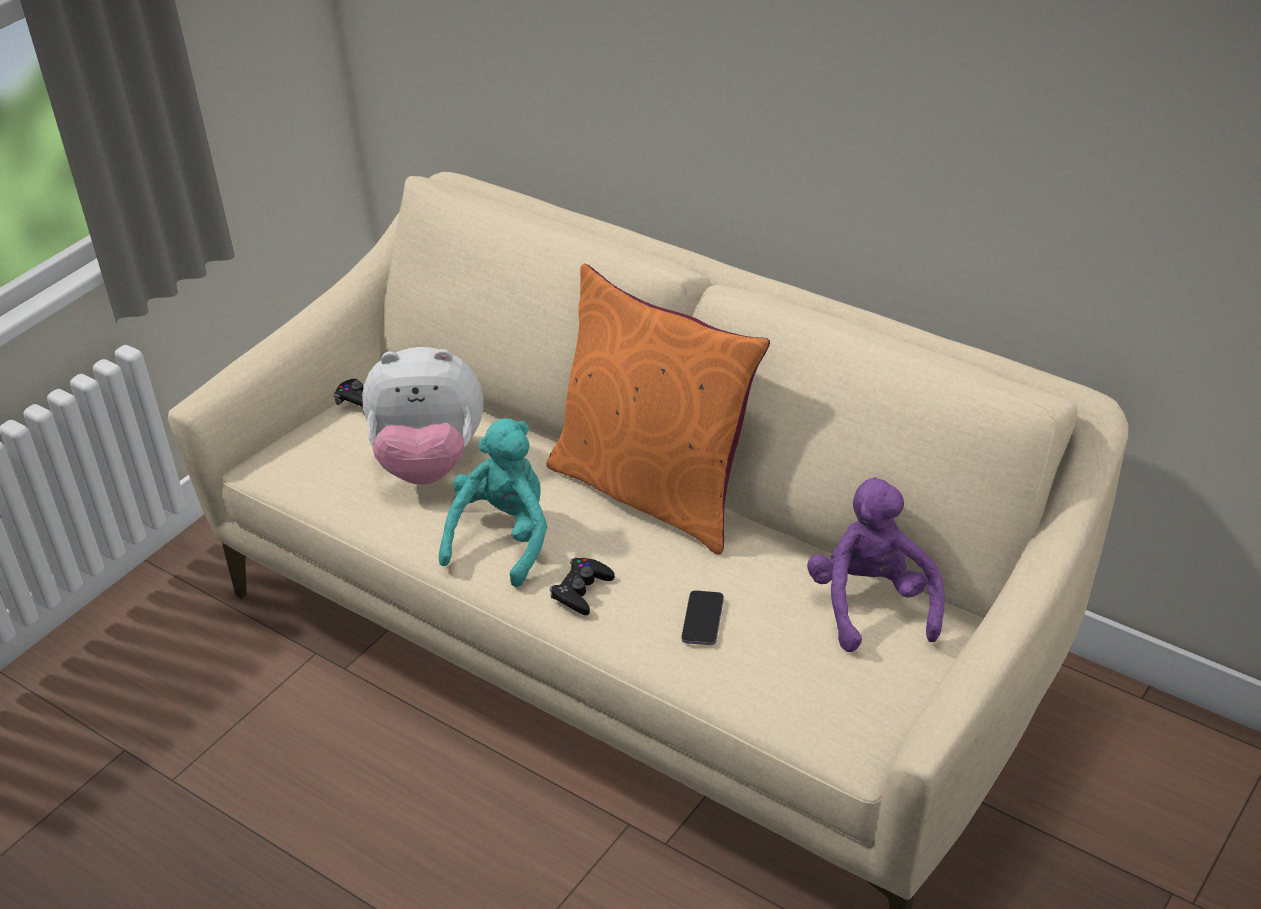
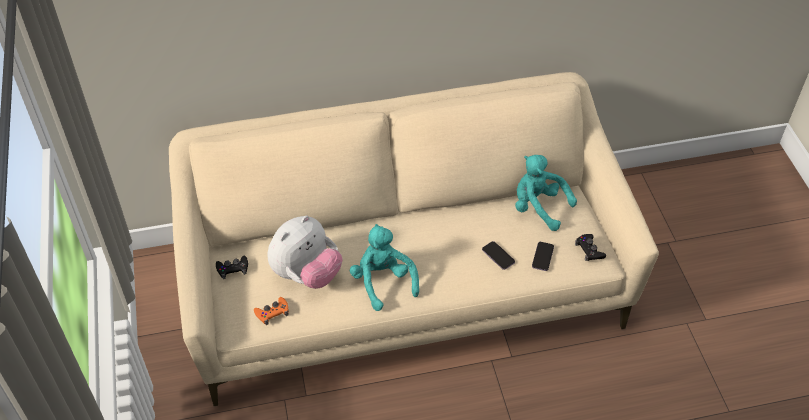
camera: 50 degrees left, 10 degrees up
orange pillow [547,264,770,555] -> none
black game controller [550,558,615,615] -> black game controller moved to [575,234,606,261]
purple plush toy [807,477,945,652] -> turquoise plush toy [515,155,577,231]
none -> orange game controller [254,297,289,325]
none -> phone [532,242,554,271]

